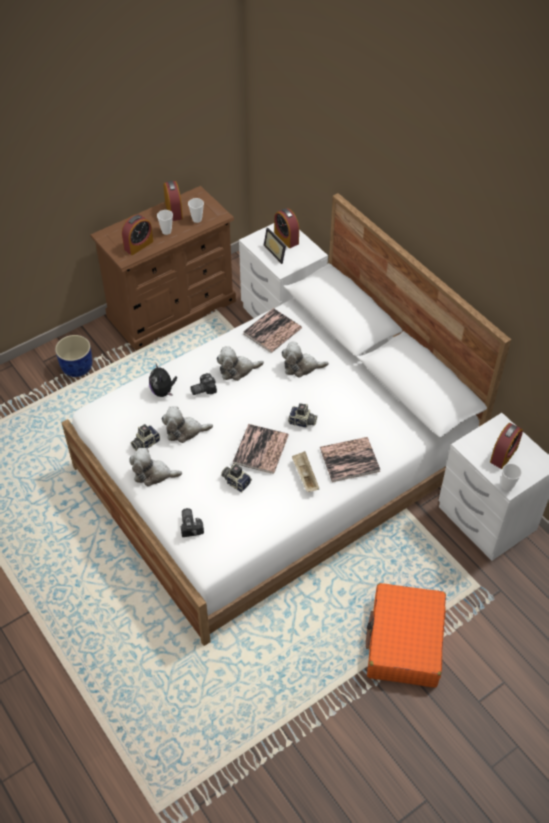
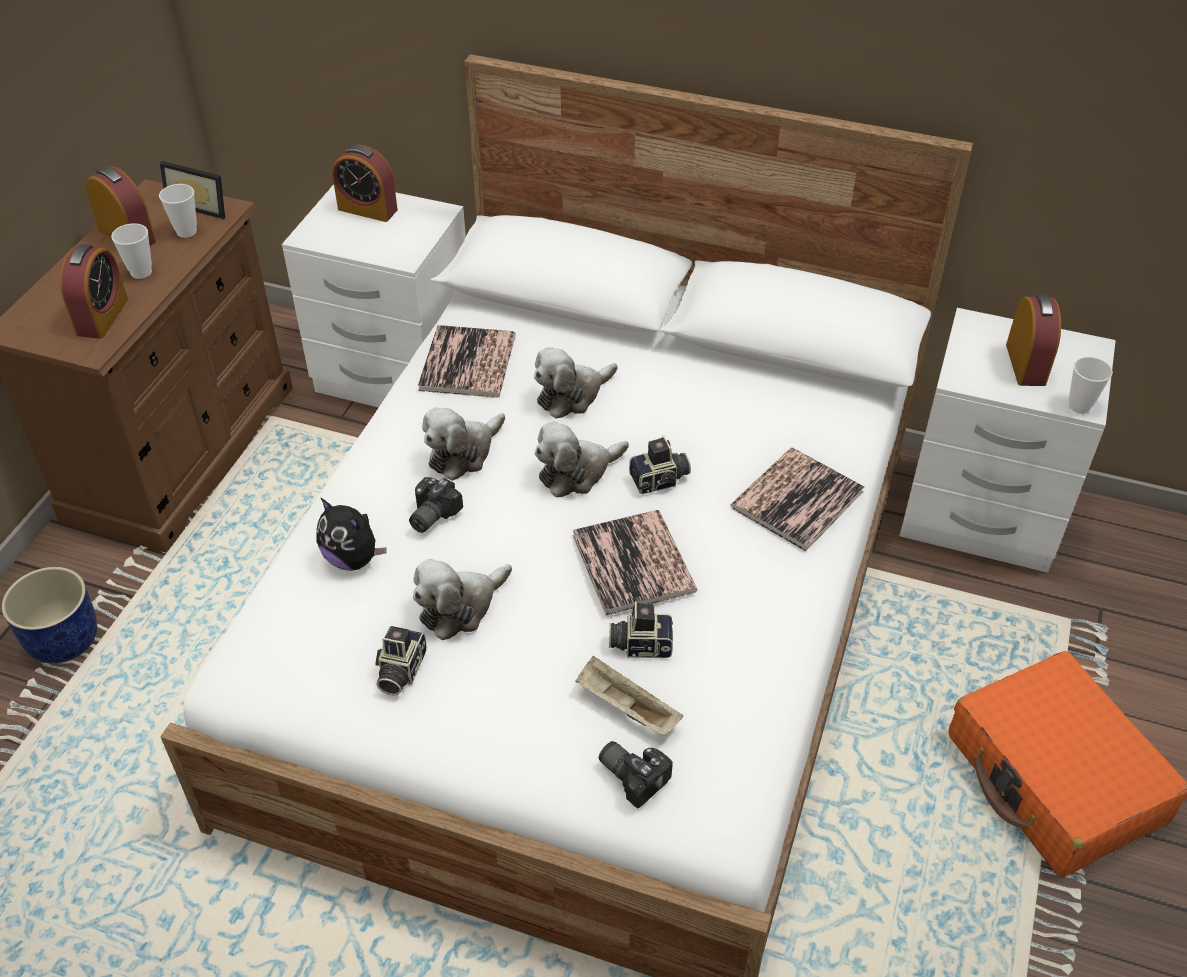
camera: 35 degrees left, 5 degrees down
plush toy [129,448,182,486] -> plush toy moved to [535,422,629,497]
picture frame [264,228,286,264] -> picture frame moved to [159,161,225,219]
beige tray [292,451,319,492] -> beige tray moved to [575,656,683,735]

